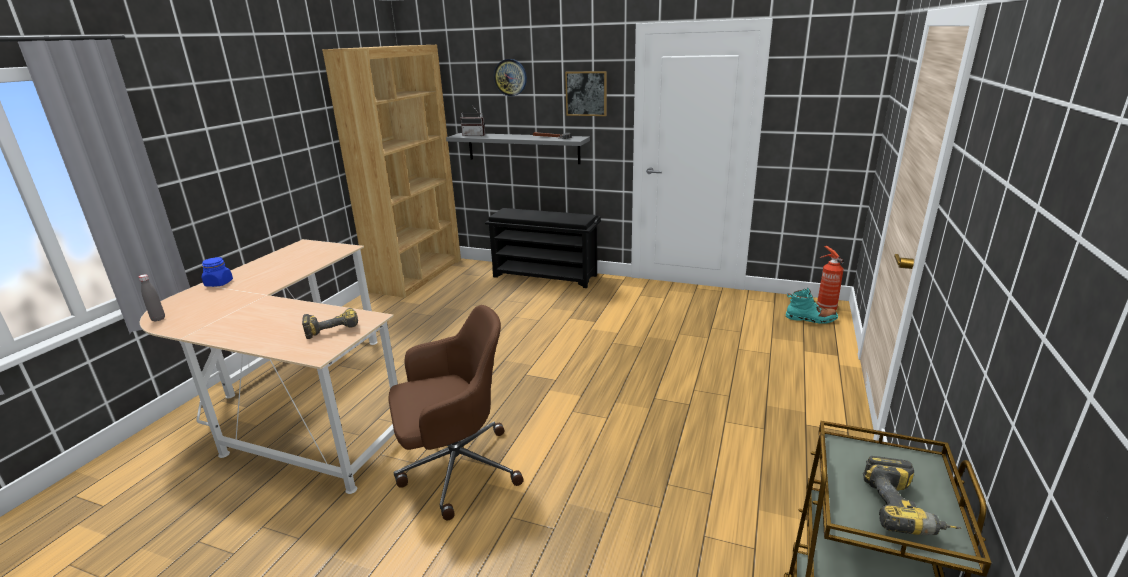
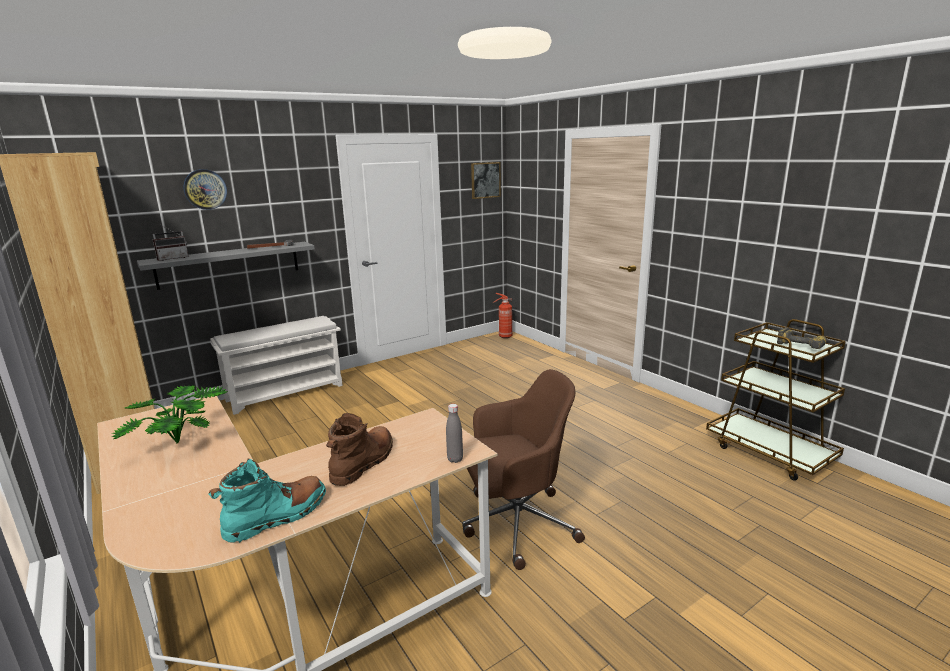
camera: 55 degrees left, 5 degrees down
grey bottle [139,274,165,322] -> grey bottle moved to [446,404,463,463]
blue jar [202,257,233,287] -> none
power drill [302,308,358,339] -> none
brown office chair [388,305,524,520] -> brown office chair turned 60 degrees clockwise [463,369,585,570]
black shoe rack [485,208,601,288] -> white shoe rack [210,316,343,415]
picture [565,71,607,116] -> picture moved to [471,162,501,199]
turquoise boot [786,288,838,324] -> turquoise boot moved to [208,459,326,543]
none -> potted plant [112,385,228,444]
none -> brown boot [326,413,393,486]

